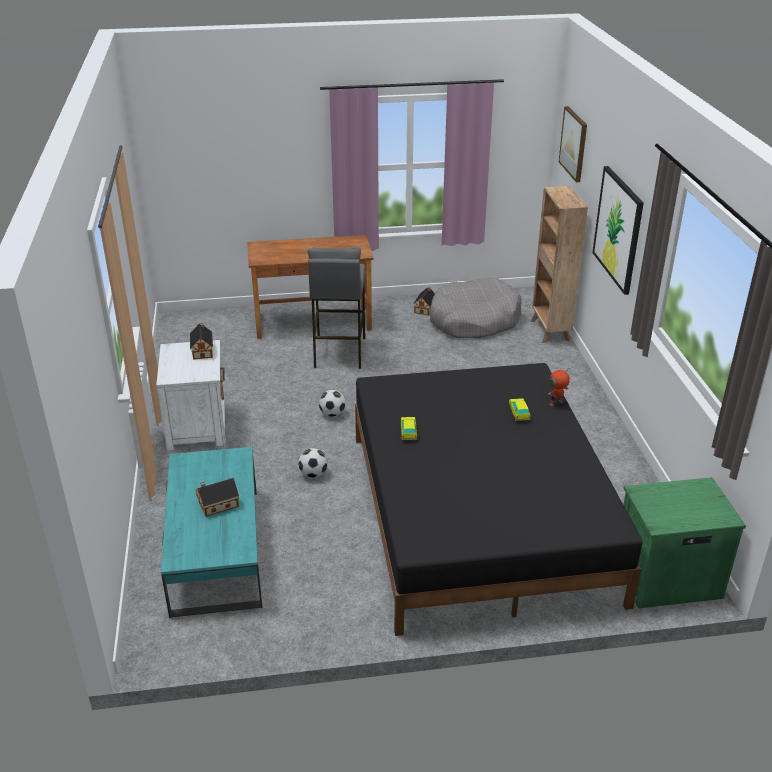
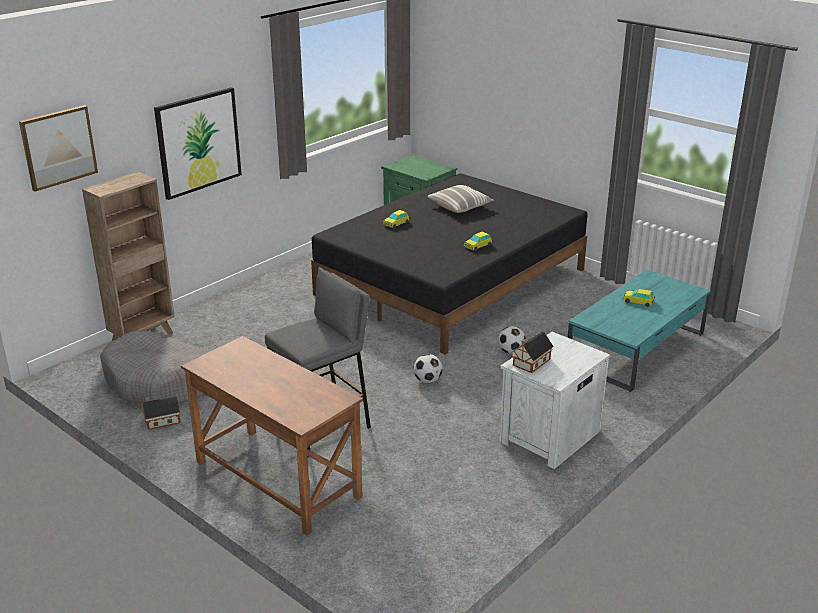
camera: 130 degrees left, 5 degrees down
toy house [196,478,239,517] -> toy car [623,289,655,307]
toy robot [548,367,571,406] -> none
none -> pillow [427,185,494,213]

